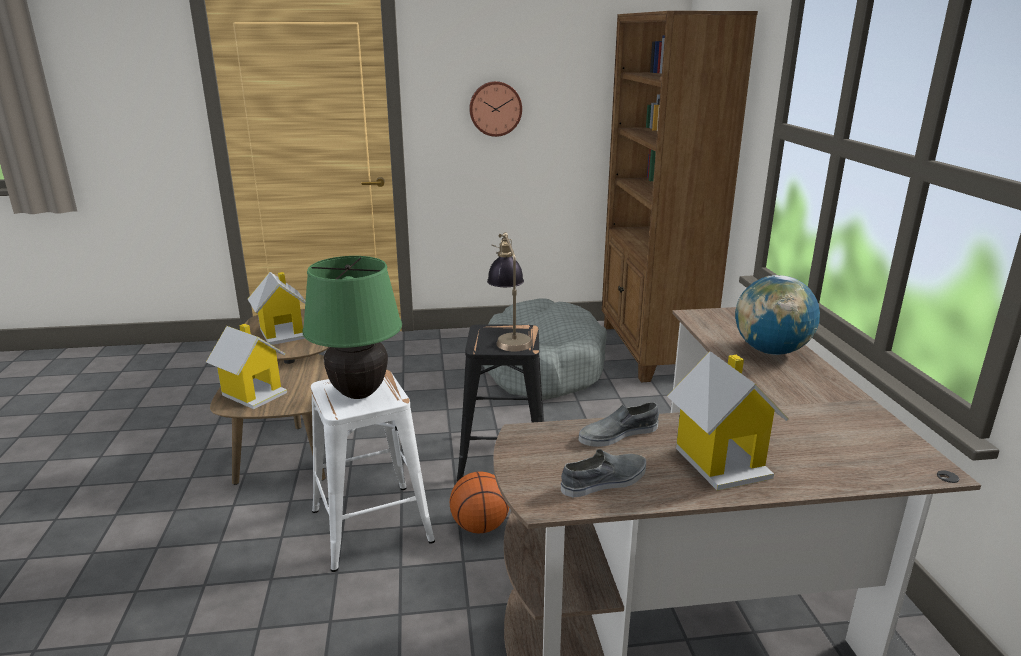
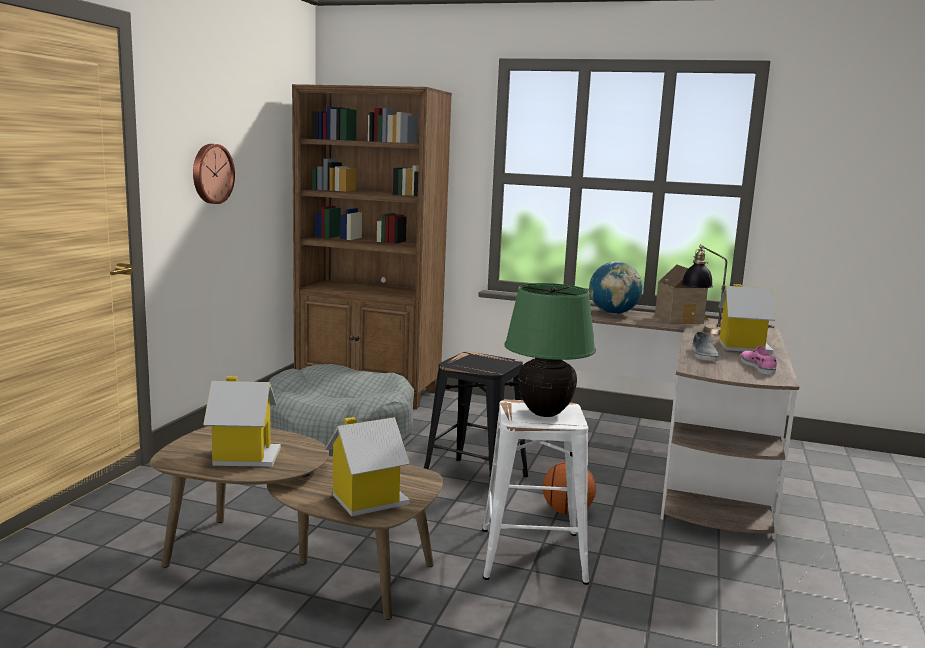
camera: 65 degrees left, 10 degrees down
table lamp [487,232,532,351] -> table lamp moved to [681,244,727,335]
grey shoe [561,449,646,497] -> pink shoe [741,346,777,375]
none -> toy house [655,265,708,324]

